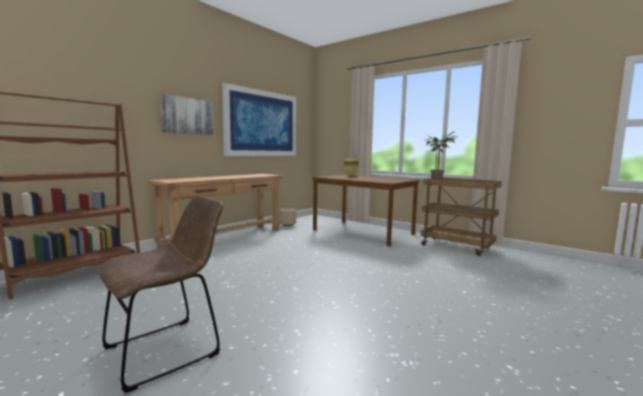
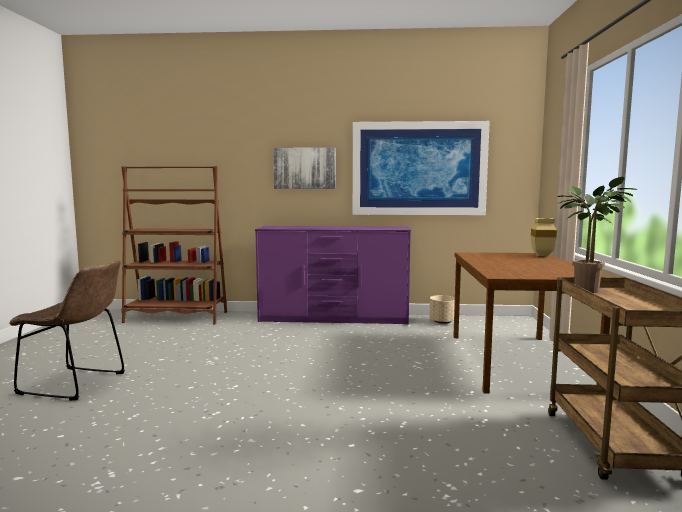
camera: 55 degrees right, 0 degrees up
brown console table [148,174,283,248] -> purple dresser [255,226,411,325]

